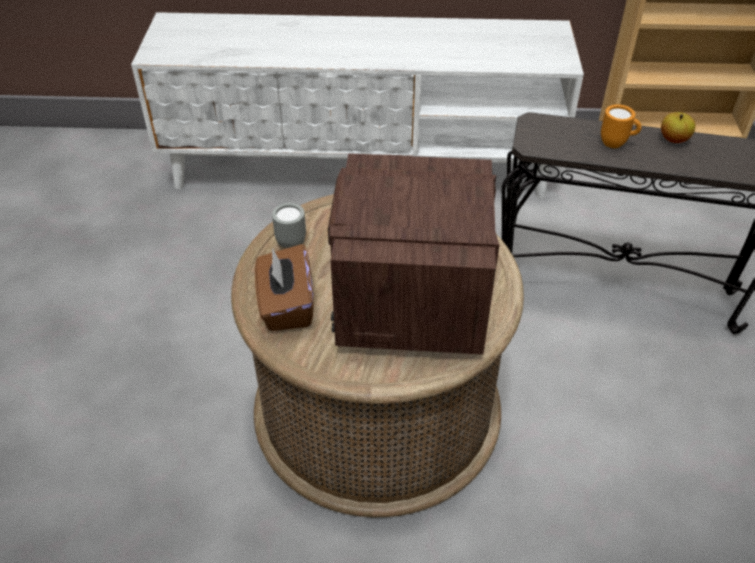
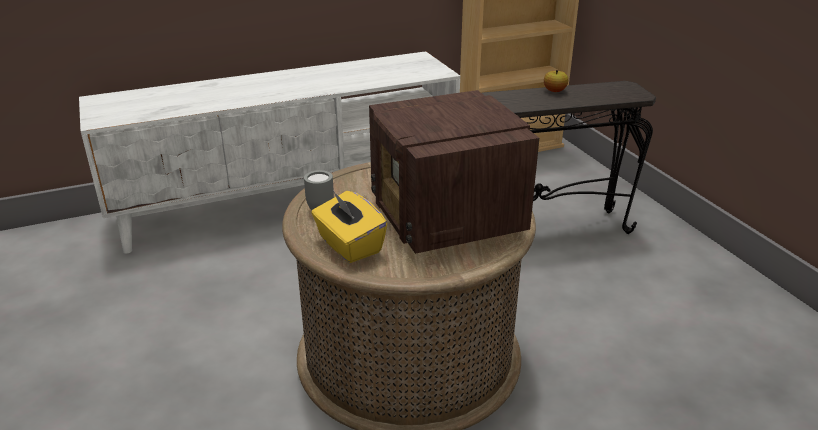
camera: 25 degrees left, 15 degrees down
brown tissue box [255,244,313,331] -> yellow tissue box [311,191,387,263]
orange mug [601,104,642,148] -> none

